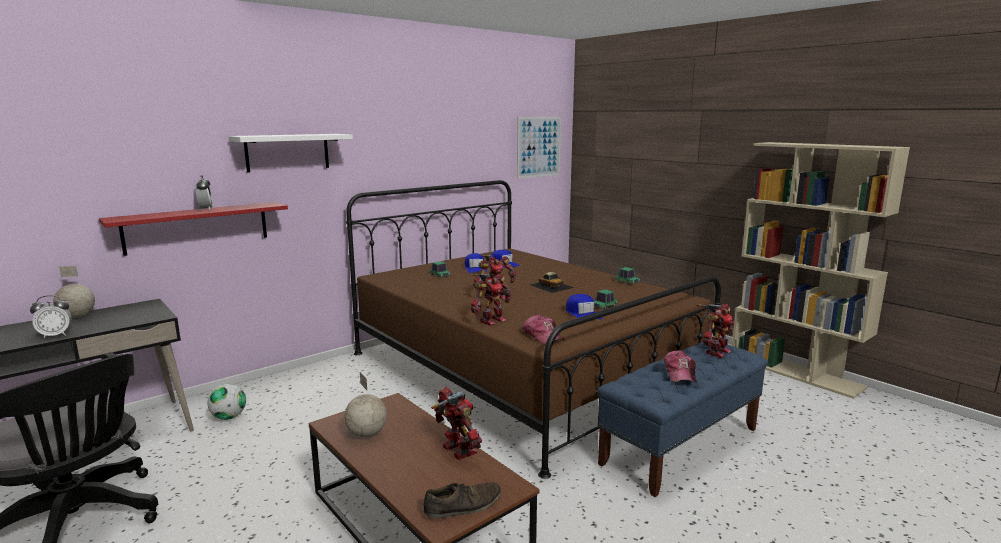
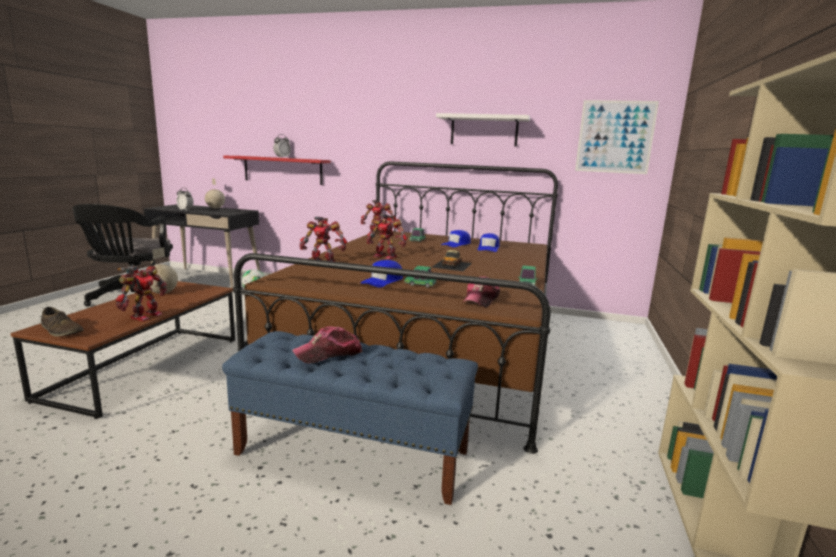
camera: 55 degrees right, 0 degrees up
white shelf [229,134,353,173] -> white shelf moved to [436,113,530,147]
cap [523,315,564,345] -> cap moved to [462,276,500,308]
toy robot [697,304,734,358] -> toy robot moved to [361,200,396,235]

